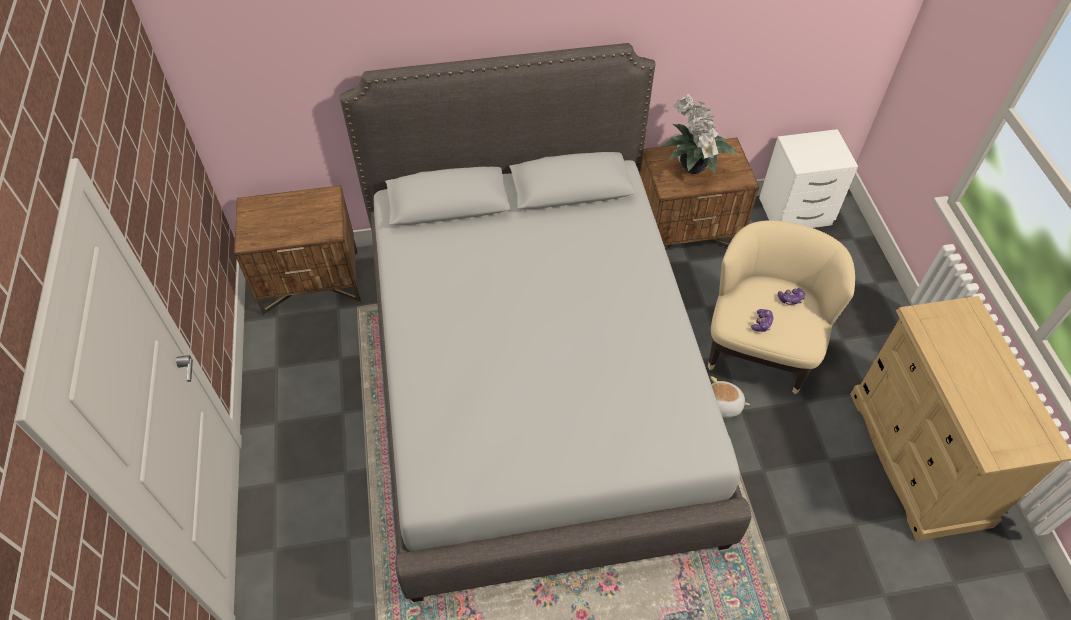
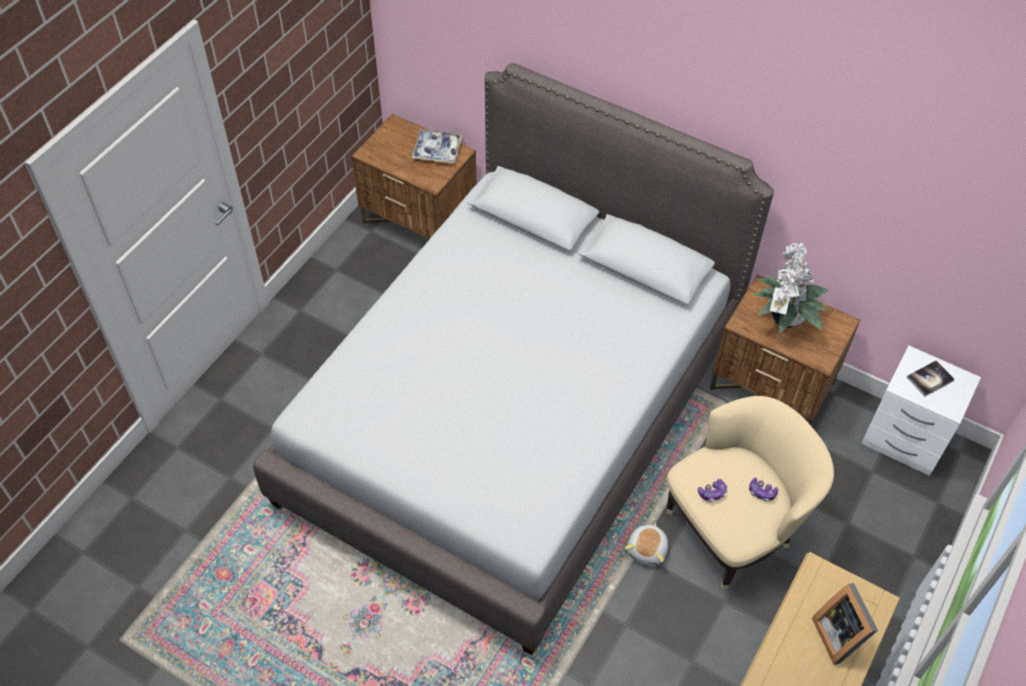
camera: 40 degrees right, 0 degrees up
plush toy [710,376,750,418] -> plush toy turned 120 degrees counterclockwise [625,523,668,566]
none -> tray [412,129,462,163]
none -> picture frame [812,583,878,665]
none -> book [907,360,955,397]

